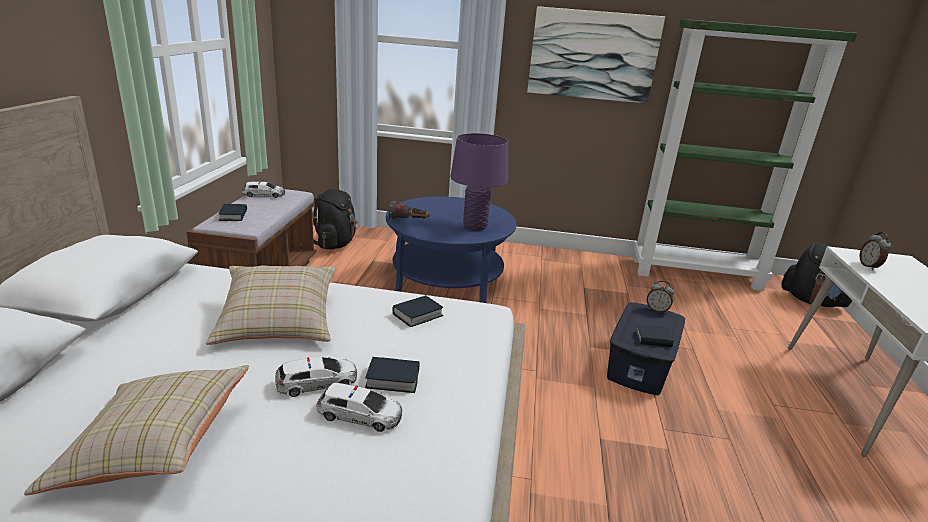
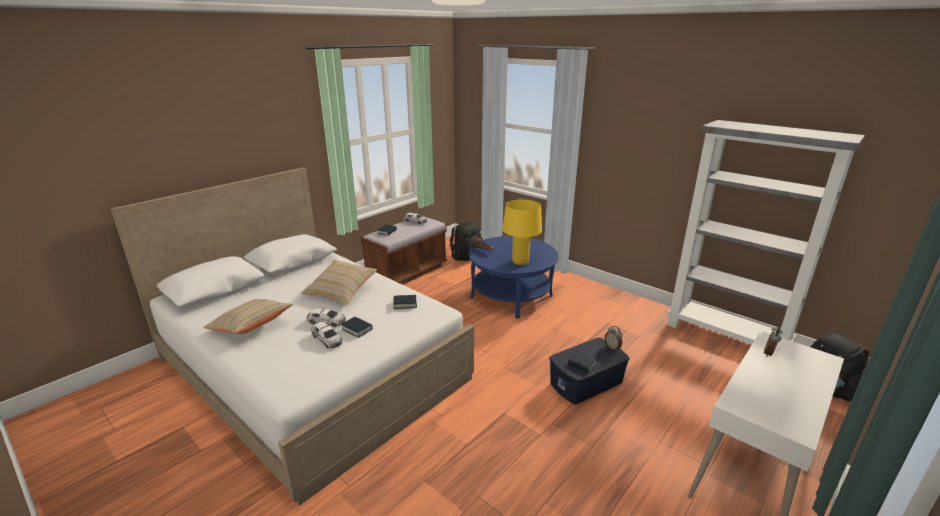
camera: 35 degrees right, 0 degrees up
purple table lamp [450,133,508,231] -> yellow table lamp [502,199,542,265]
picture [527,6,665,104] -> none
green bookcase [633,19,858,291] -> grey bookcase [667,120,865,344]

